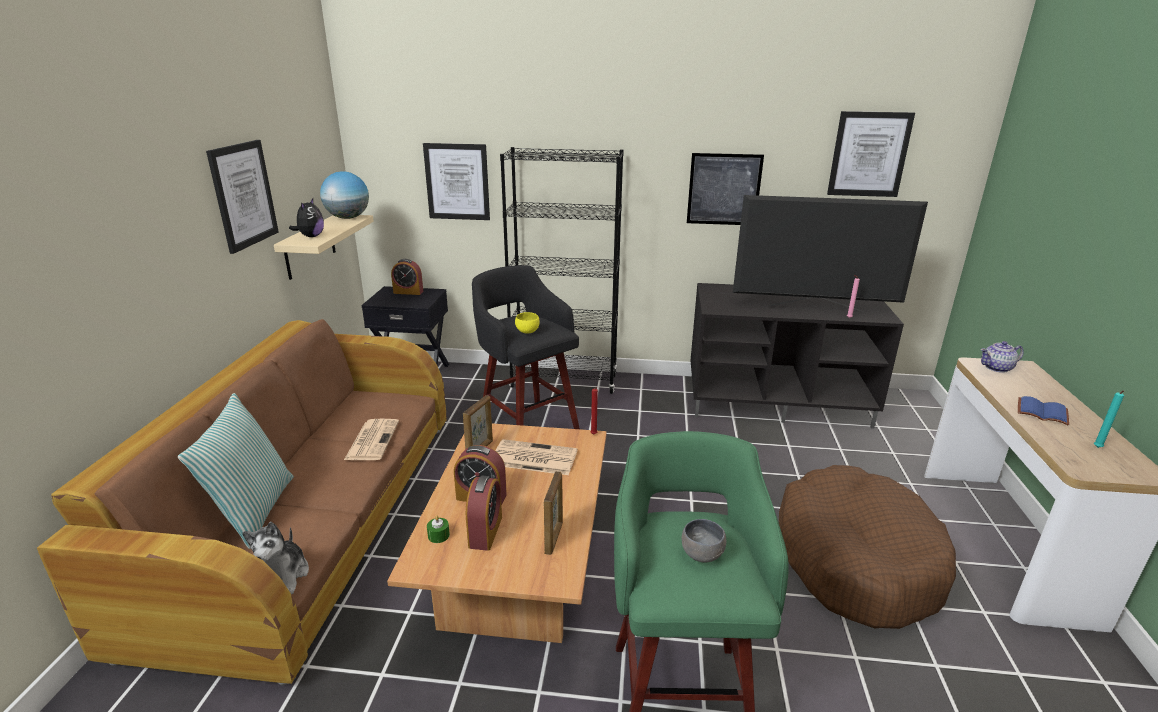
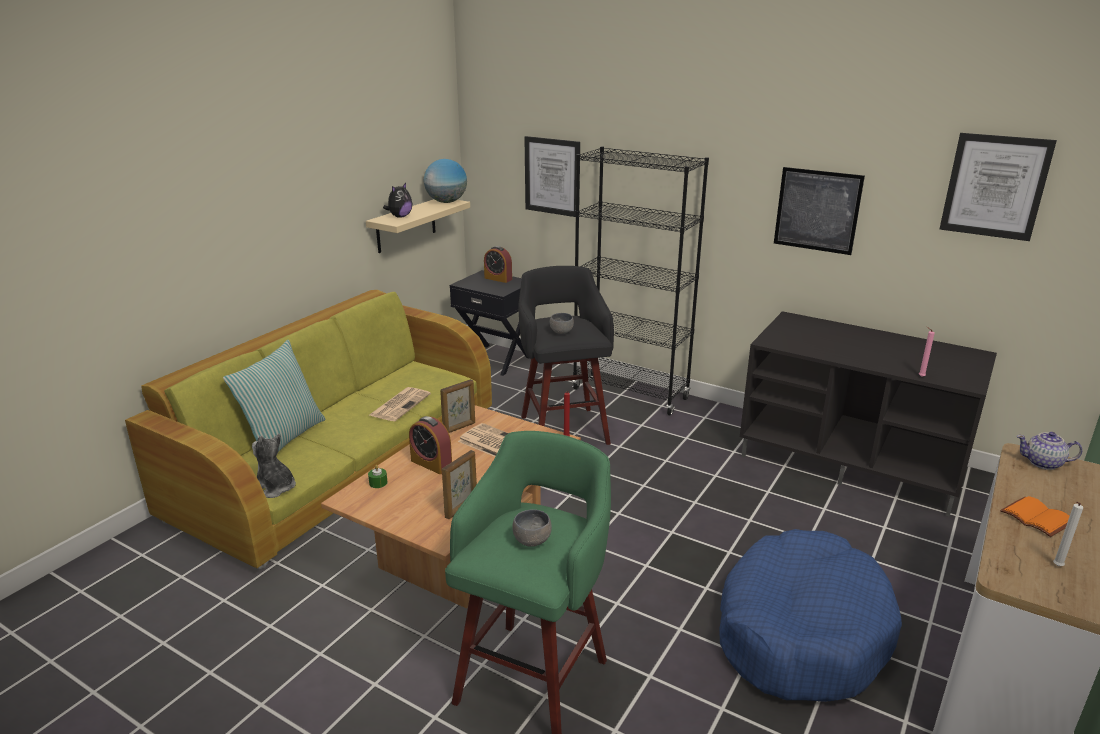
camera: 25 degrees right, 0 degrees up
brown sofa [37,319,447,686] -> green sofa [125,290,492,570]
picture [206,140,279,254] -> none
plush toy [242,522,309,594] -> plush toy turned 105 degrees clockwise [252,433,296,498]
alarm clock [466,476,502,551] -> none
yellow bowl [515,312,540,334] -> grey bowl [550,313,574,334]
television [733,195,928,313] -> none
brown dog bed [779,465,956,629] -> blue dog bed [719,529,902,702]
blue book [1018,396,1069,425] -> orange book [1000,496,1070,537]
turquoise candle [1094,391,1124,448] -> white candle [1053,501,1083,566]

